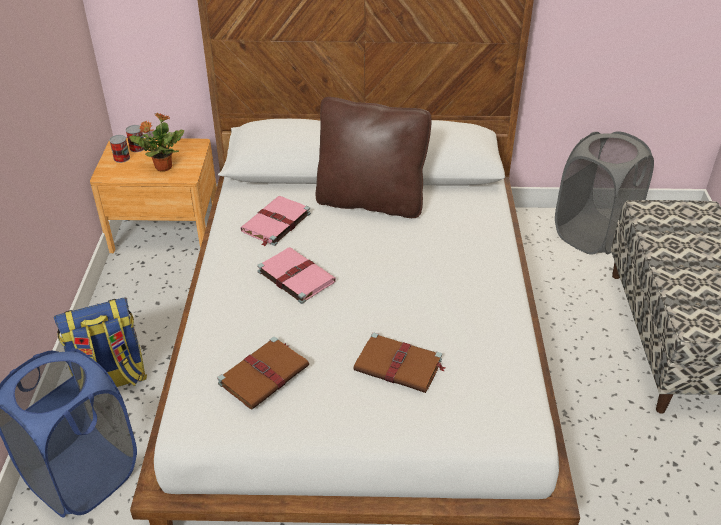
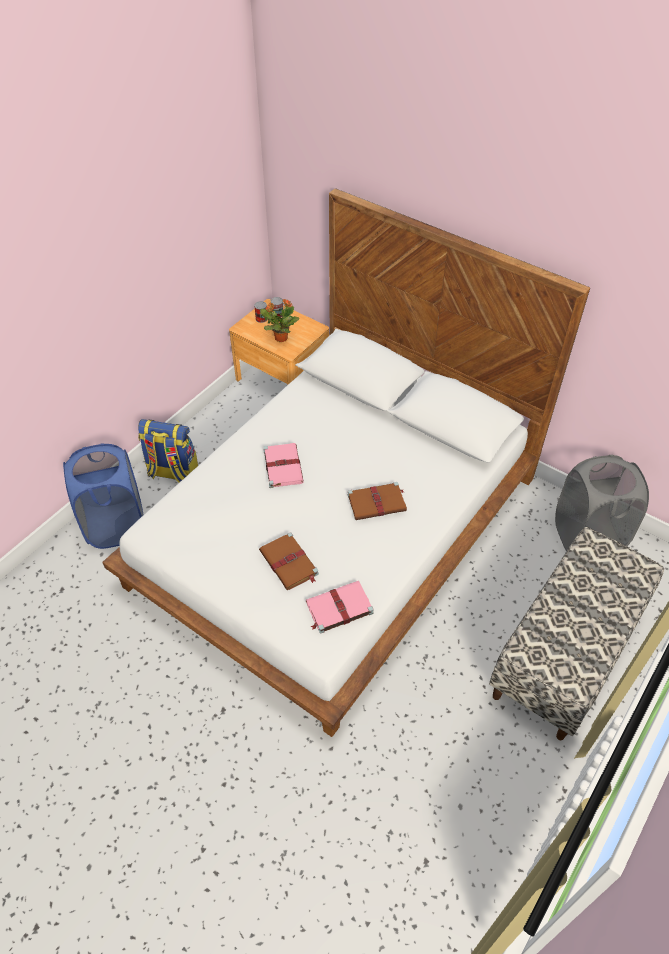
camera: 35 degrees right, 10 degrees up
brown book [217,337,309,410] -> brown book moved to [348,482,407,520]
pink book [240,196,311,247] -> pink book moved to [306,581,374,633]
brown pillow [316,97,431,218] -> none

